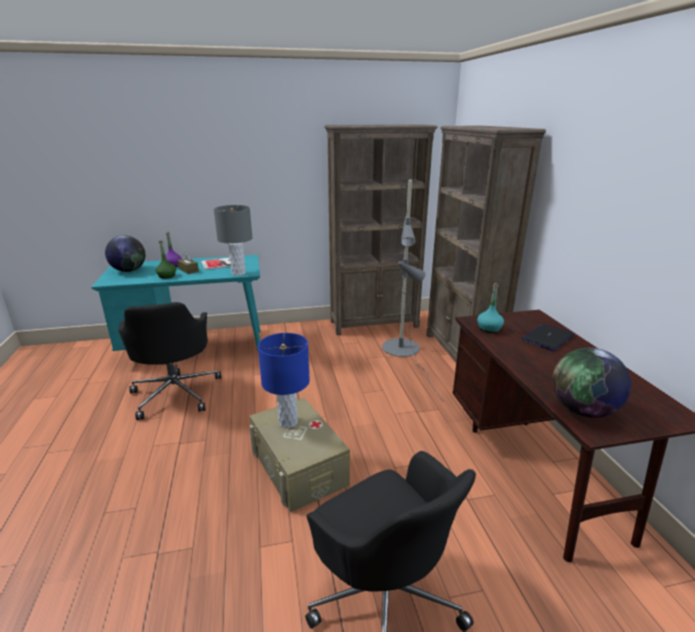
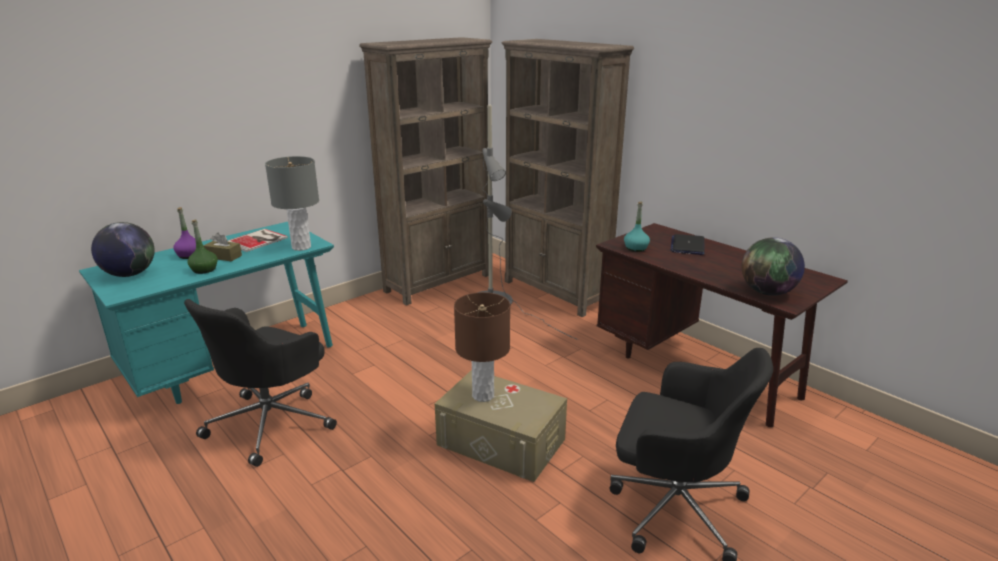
camera: 30 degrees left, 0 degrees up
black office chair [118,302,221,420] -> black office chair turned 75 degrees clockwise [184,299,337,467]
blue table lamp [258,333,310,428] -> brown table lamp [454,292,510,402]

